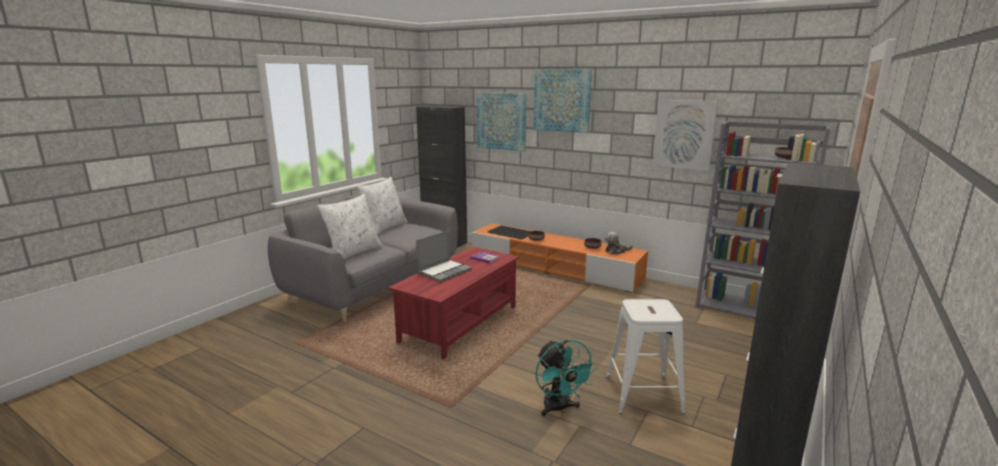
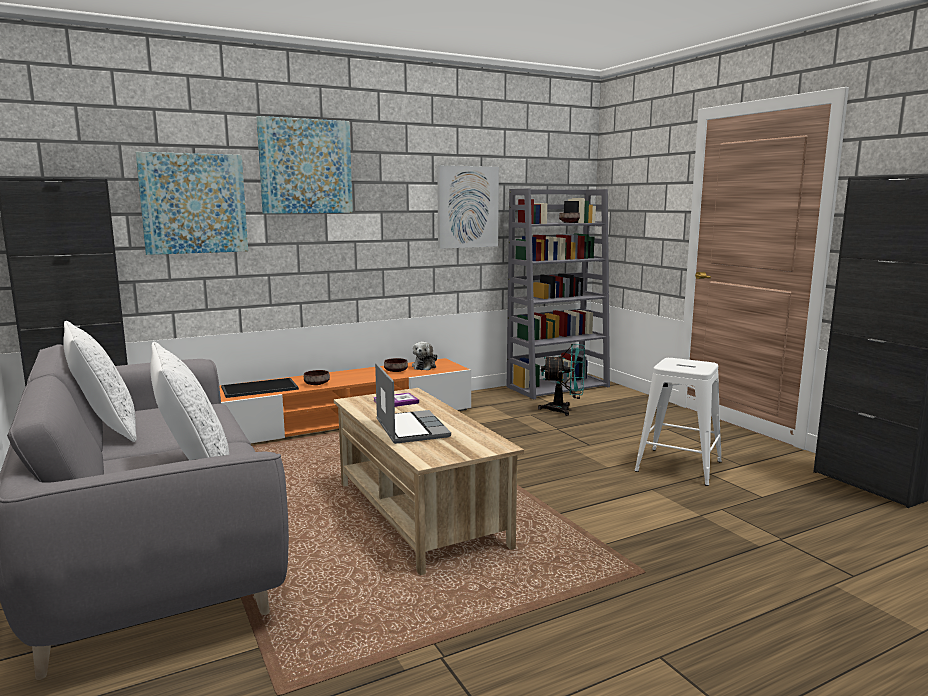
camera: 60 degrees left, 5 degrees down
red coffee table [388,247,519,359] -> beige coffee table [334,388,524,575]
turquoise fan [536,339,598,416] -> turquoise fan moved to [538,344,585,416]

